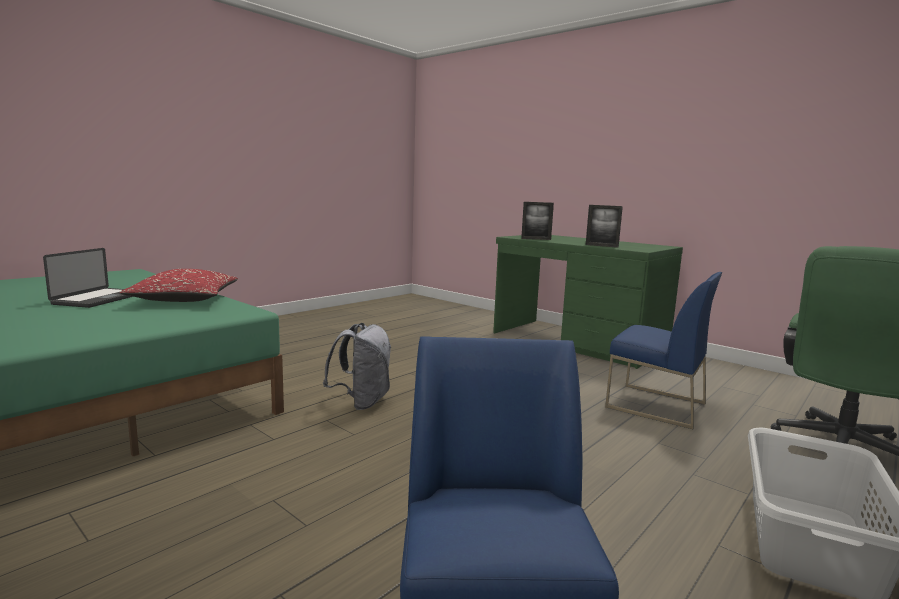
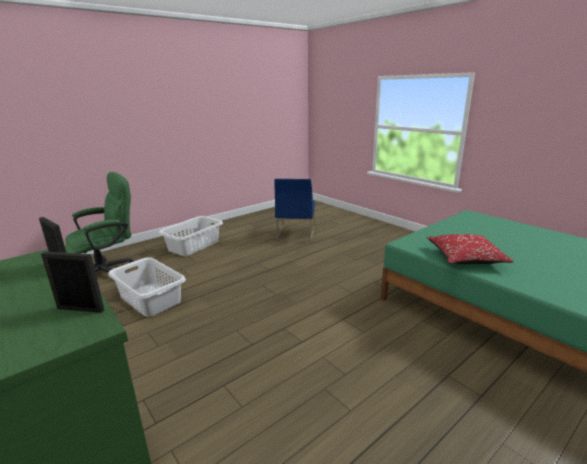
camera: 170 degrees left, 10 degrees up
laptop [43,248,133,308] -> none
grey backpack [323,323,391,410] -> none
blue chair [605,272,722,430] -> grey laundry basket [108,257,186,317]

